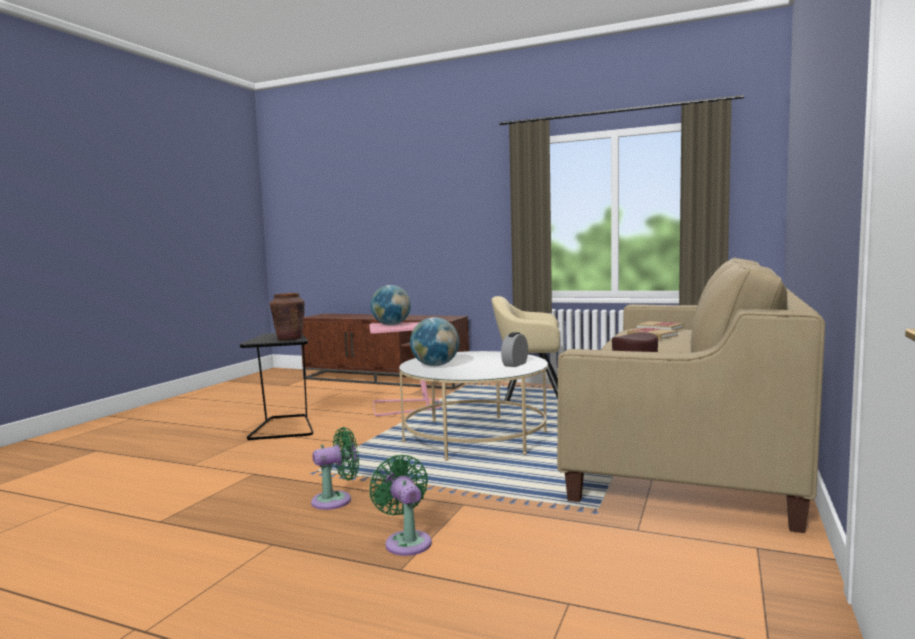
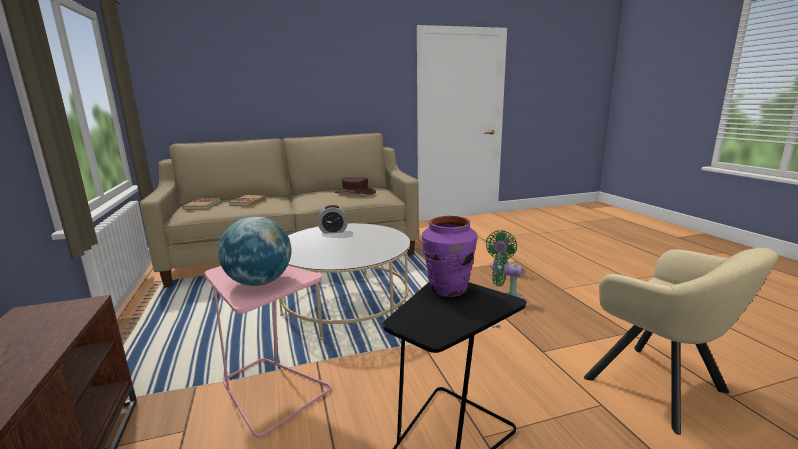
camera: 130 degrees left, 10 degrees up
brown vase [270,293,305,340] -> purple vase [422,216,477,297]
globe [410,317,459,366] -> none
beige armchair [491,296,560,401] -> beige armchair moved to [584,248,778,435]

